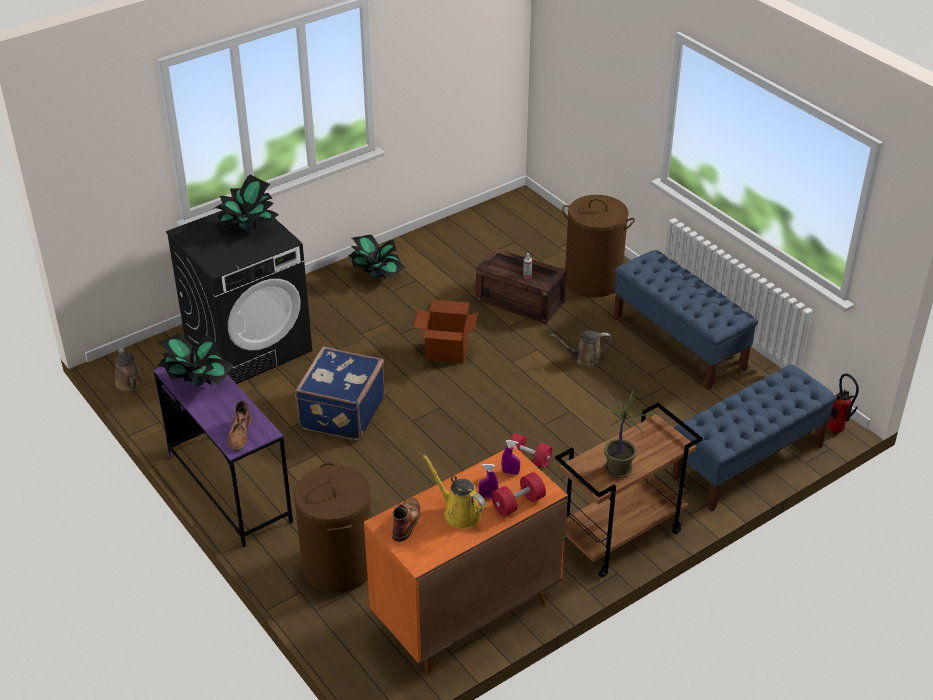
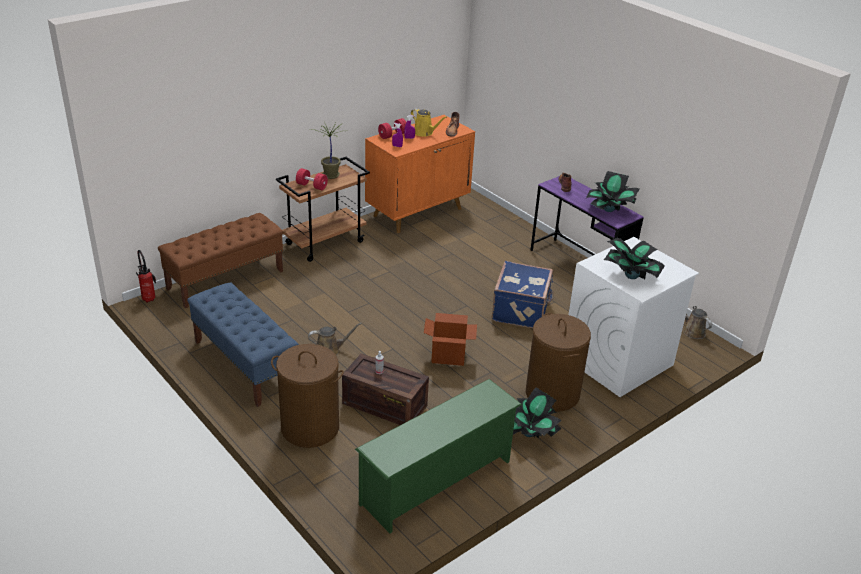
camera: 175 degrees right, 5 degrees down
black washing machine [166,210,312,384] -> white washing machine [568,237,699,397]
brown laundry basket [294,462,372,593] -> brown laundry basket moved to [526,313,591,412]
red dumbbell [510,433,552,468] -> red dumbbell moved to [296,168,328,190]
blue bench [672,364,837,512] -> brown bench [158,213,283,308]
none -> green shoe rack [355,379,522,533]

